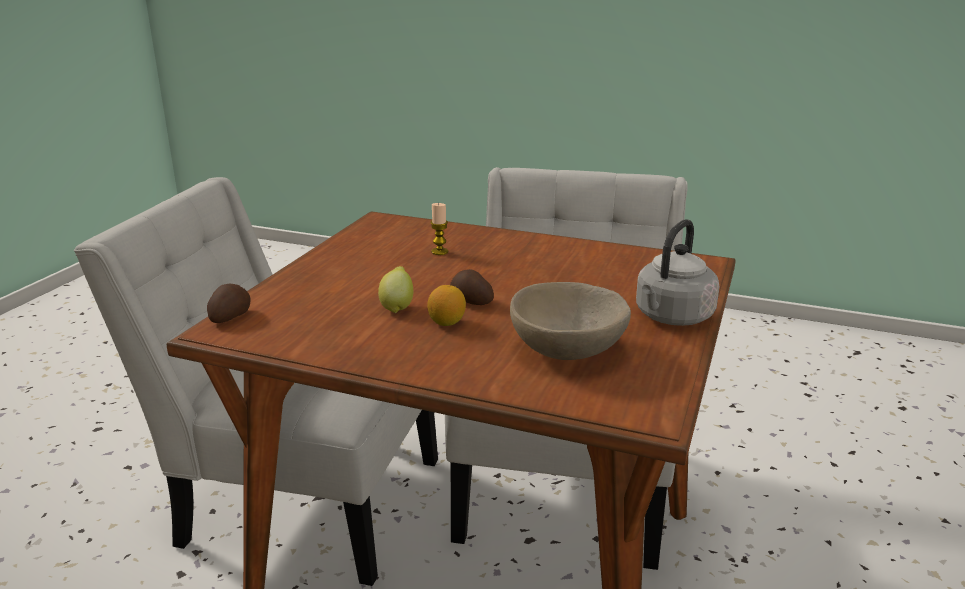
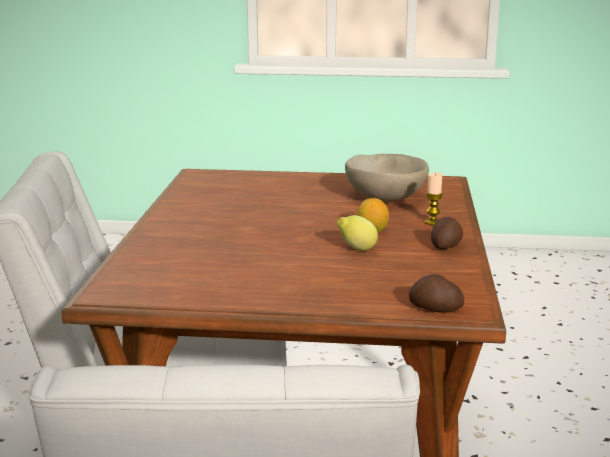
camera: 105 degrees left, 5 degrees down
candle [430,203,448,255] -> candle moved to [424,172,443,225]
potato [450,269,494,305] -> potato moved to [431,217,463,249]
grey kettle [636,219,720,326] -> none

